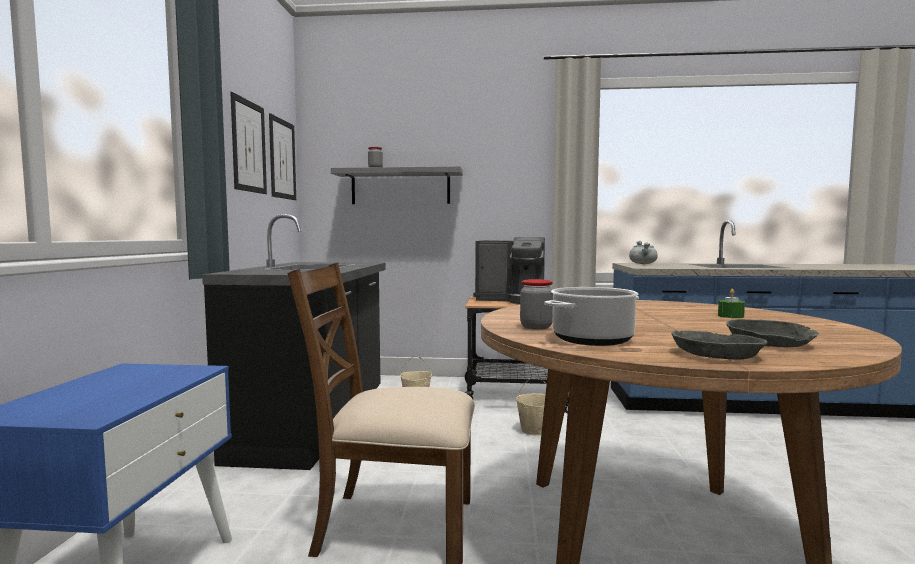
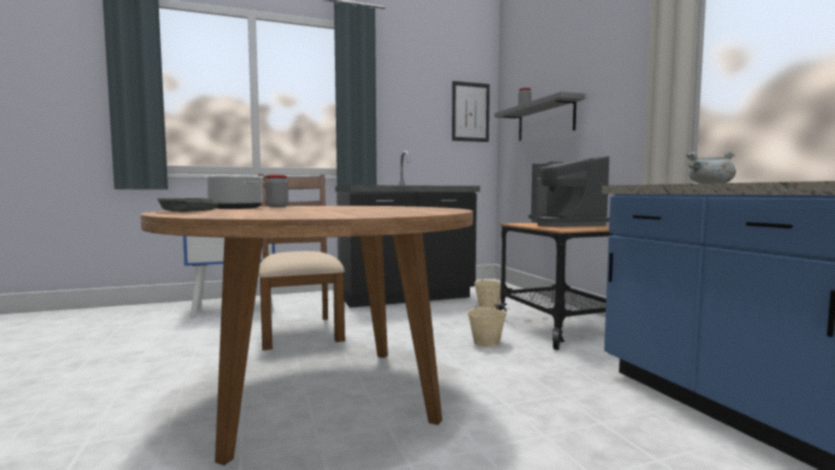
camera: 65 degrees right, 0 degrees up
picture [230,92,267,194] -> none
green candle [718,289,745,318] -> none
grey bowl [726,319,818,347] -> none

